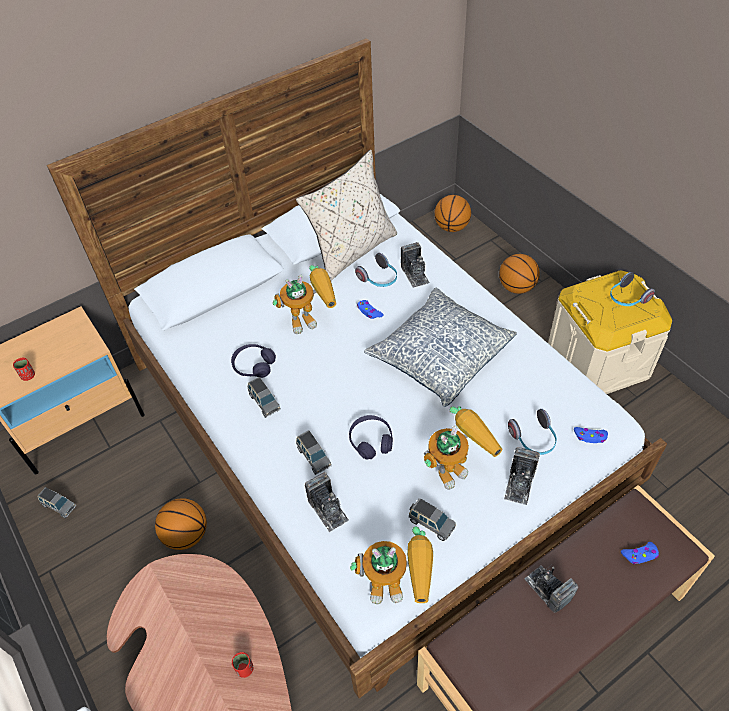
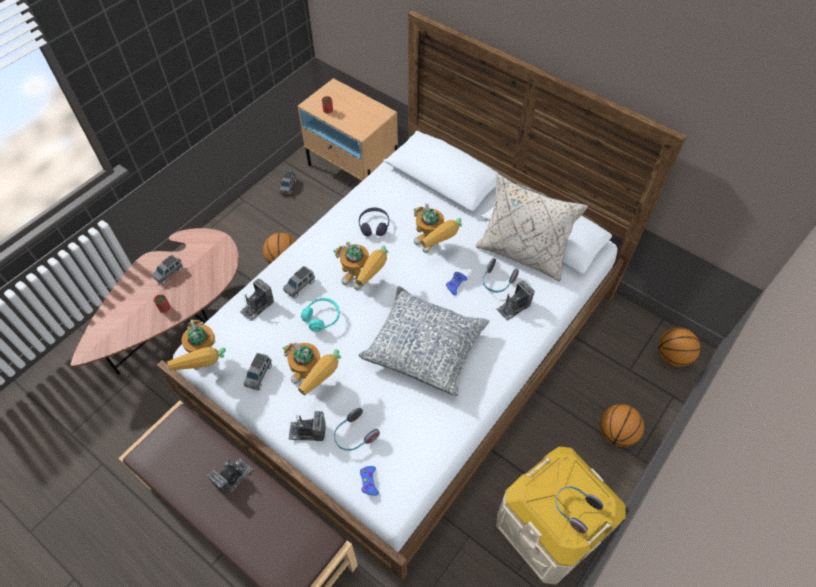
camera: 70 degrees right, 5 degrees up
grey toy car [248,377,281,418] -> grey toy car moved to [152,255,183,285]
purple headphones [349,415,393,459] -> turquoise headphones [301,298,340,332]
blue game controller [621,542,659,565] -> none
none -> toy robot [333,241,388,290]

